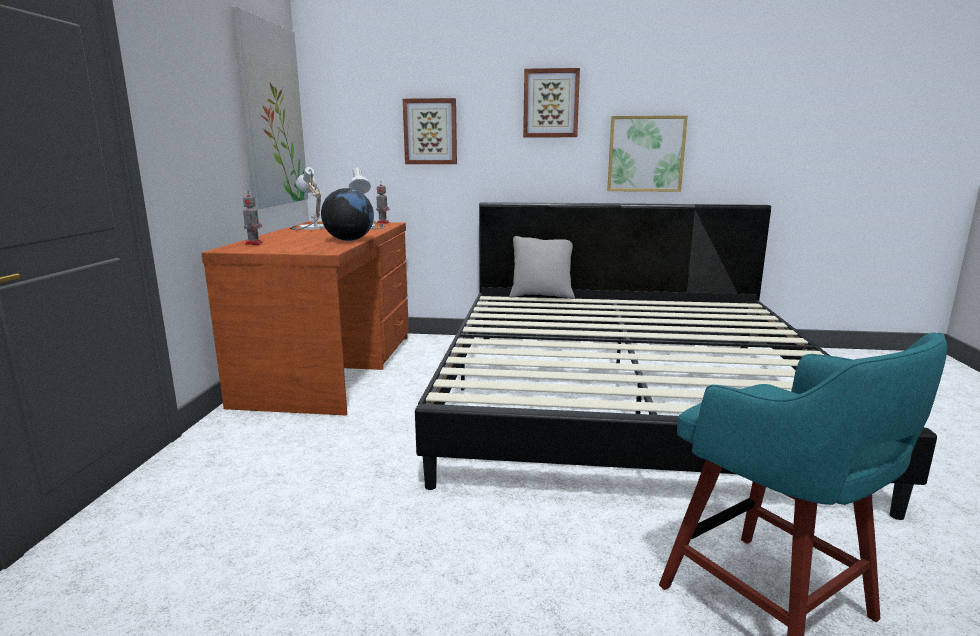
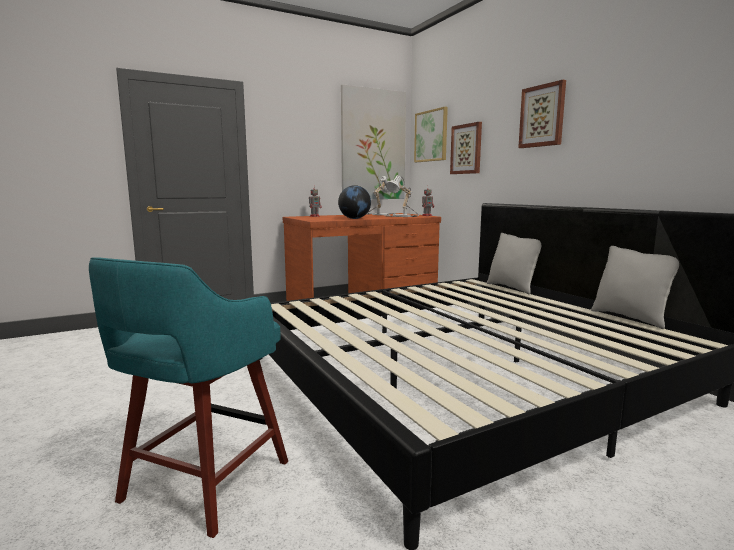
camera: 55 degrees right, 5 degrees down
picture [607,116,688,192] -> picture moved to [414,107,448,162]
none -> grey pillow [591,246,679,329]

